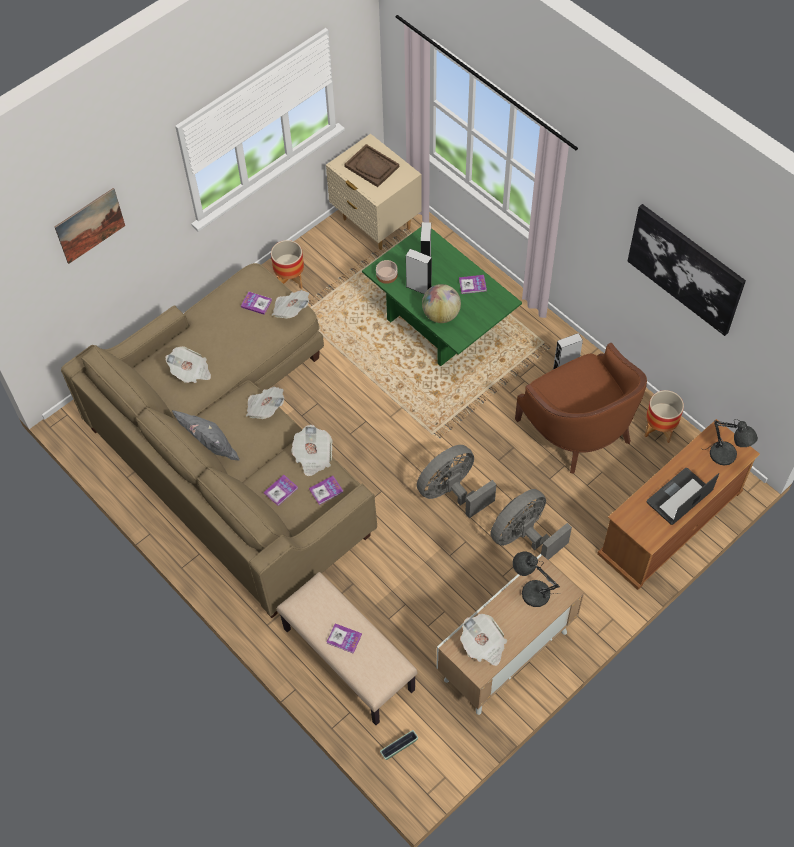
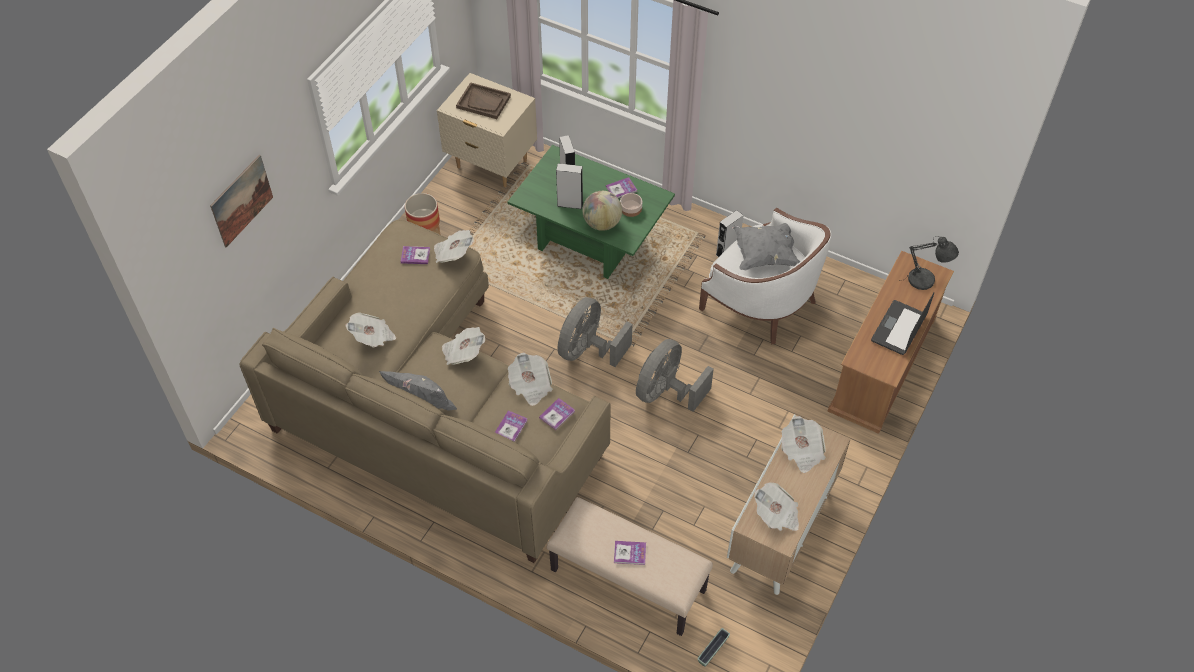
camera: 20 degrees left, 5 degrees down
bowl [376,260,398,284] -> bowl moved to [620,193,642,217]
grey fan [490,489,572,560] -> grey fan moved to [558,297,632,367]
grey table lamp [513,552,560,607] -> newspaper [781,416,826,473]
brown armchair [515,343,647,474] -> white armchair [699,207,831,344]
picture [627,204,746,336] -> none
planter [644,390,684,443] -> none
none -> grey pillow [731,223,800,270]

